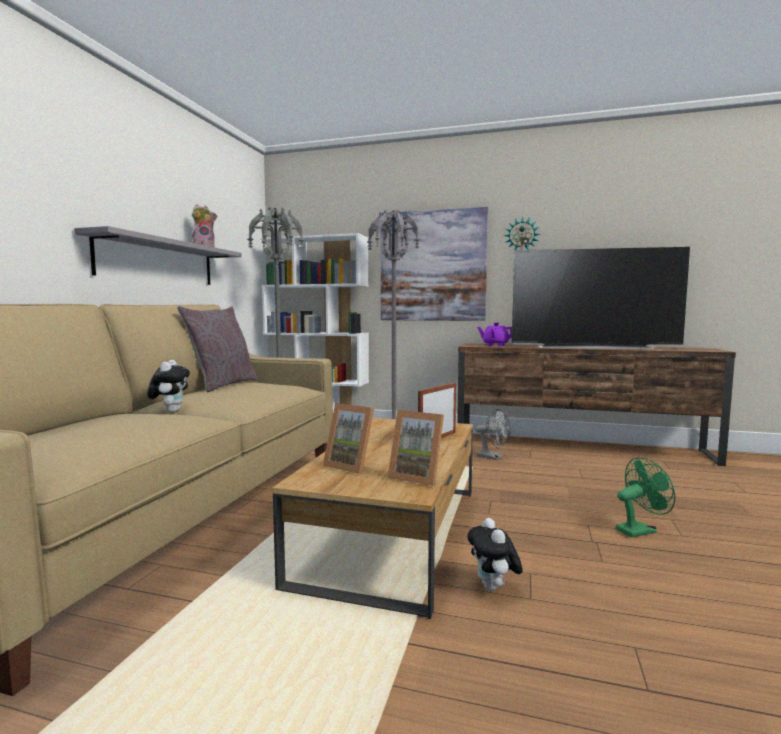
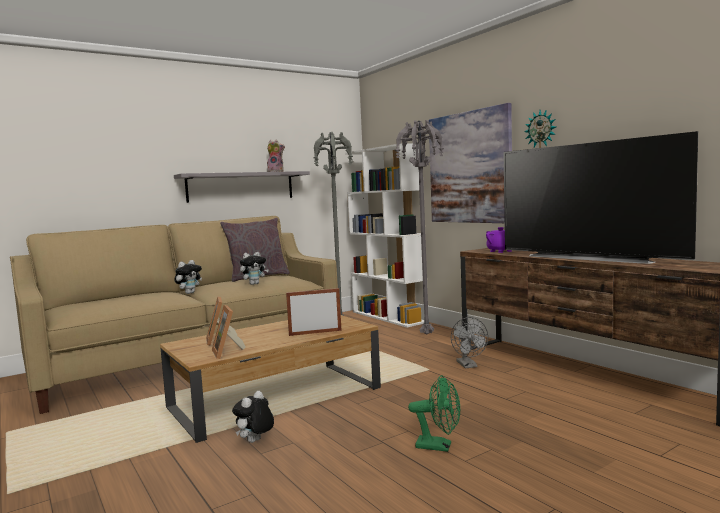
camera: 40 degrees right, 0 degrees up
none -> plush toy [240,252,269,285]

